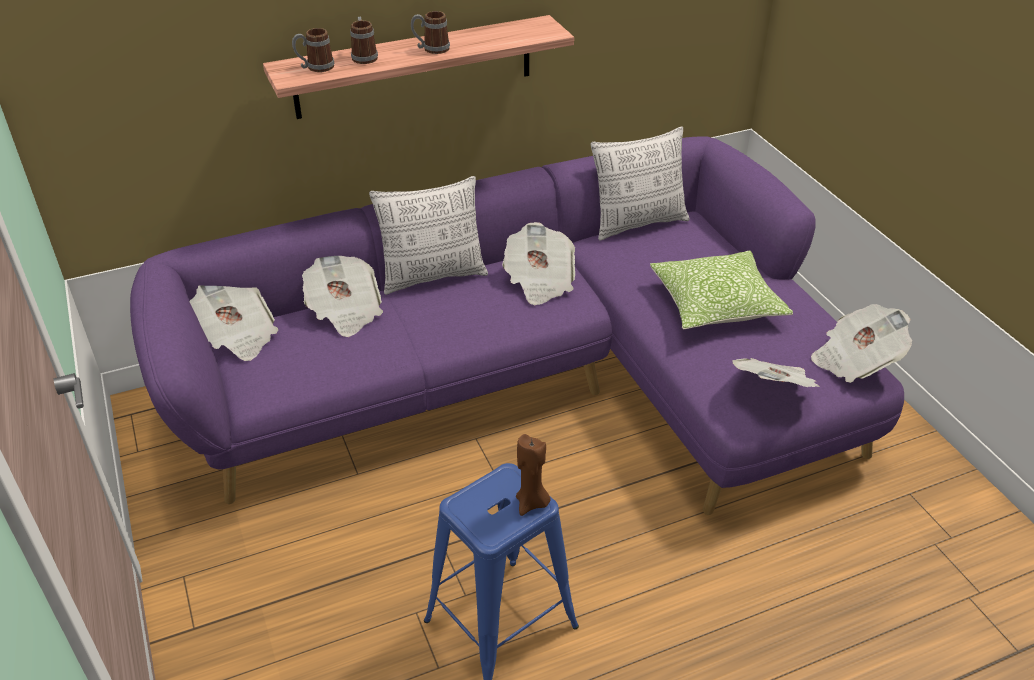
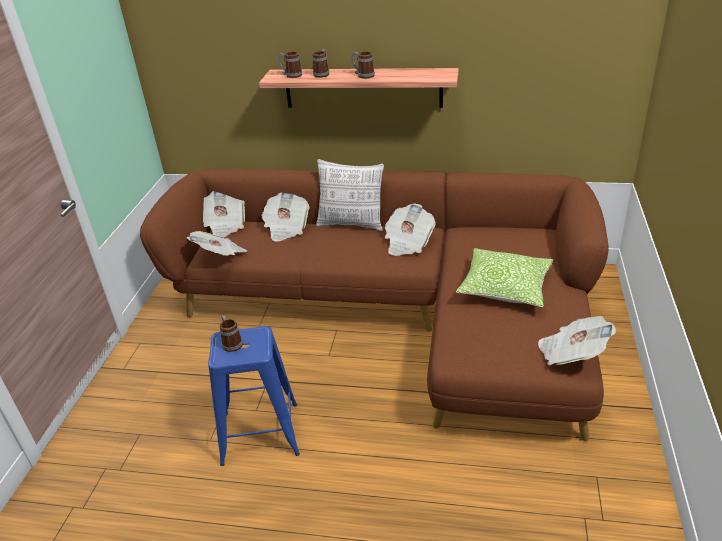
camera: 35 degrees right, 5 degrees down
purple sofa [130,136,904,515] -> brown sofa [140,169,609,441]
brown candle [516,434,551,516] -> none
pillow [591,126,689,241] -> none
newspaper [732,358,820,387] -> newspaper moved to [186,231,247,256]
none -> mug [220,315,243,352]

